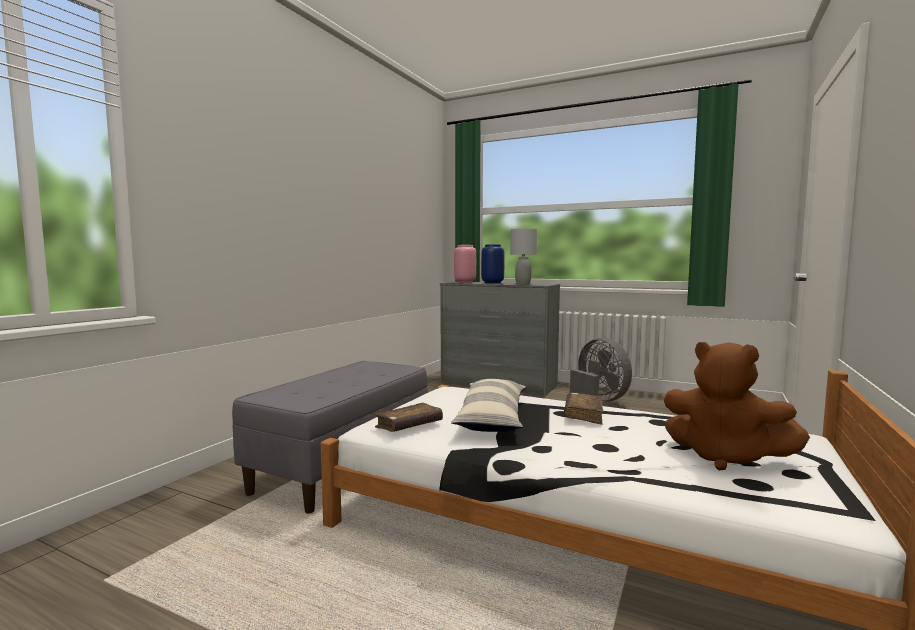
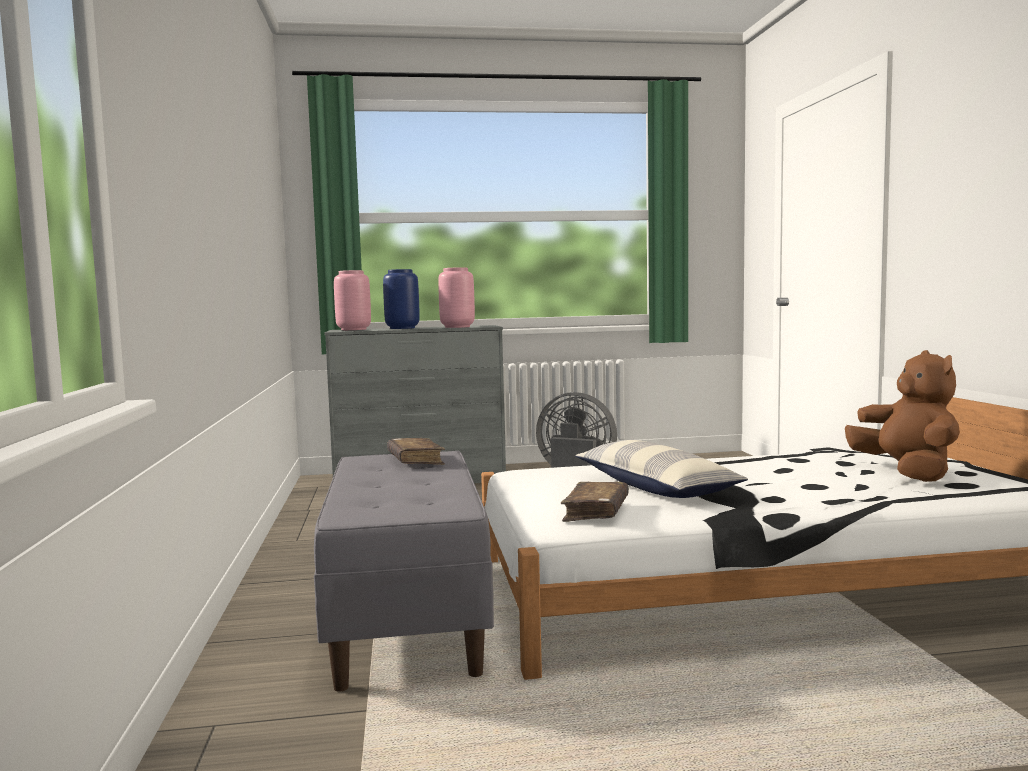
camera: 35 degrees left, 0 degrees up
grey table lamp [510,229,537,285] -> pink vase [438,267,475,328]
brown book [564,393,604,425] -> brown book moved to [387,438,445,465]
brown plush toy [664,342,810,470] -> brown plush toy turned 105 degrees counterclockwise [845,350,960,482]

